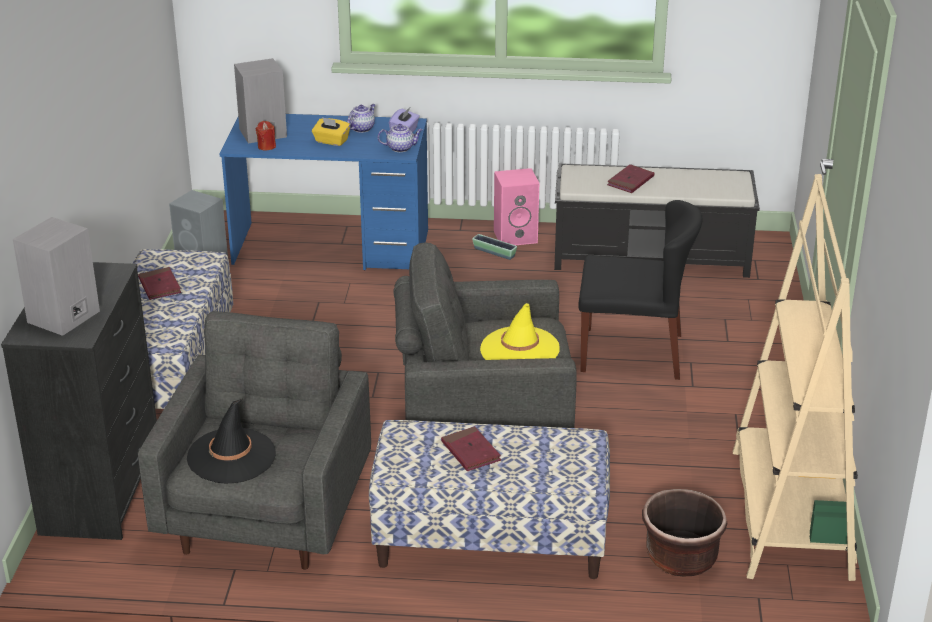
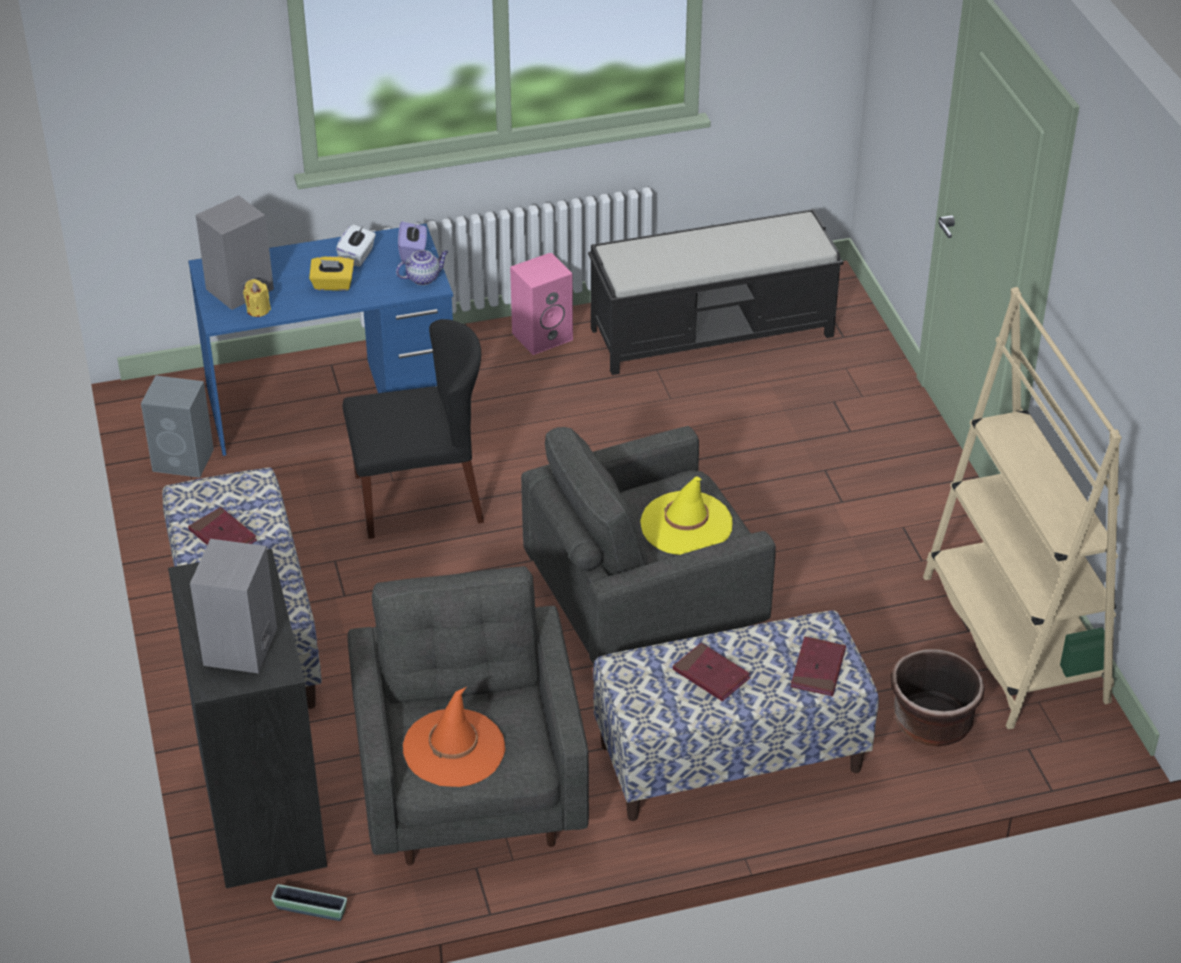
camera: 20 degrees left, 10 degrees up
black hat [187,399,276,483] -> orange hat [403,687,505,787]
red candle [256,121,276,151] -> yellow candle [243,279,271,317]
teapot [347,104,375,133] -> white tissue box [336,224,376,267]
planter [472,234,517,260] -> planter moved to [271,884,347,921]
black chair [578,200,703,380] -> black chair moved to [343,319,484,539]
red book [607,164,654,193] -> red book moved to [791,636,846,696]

